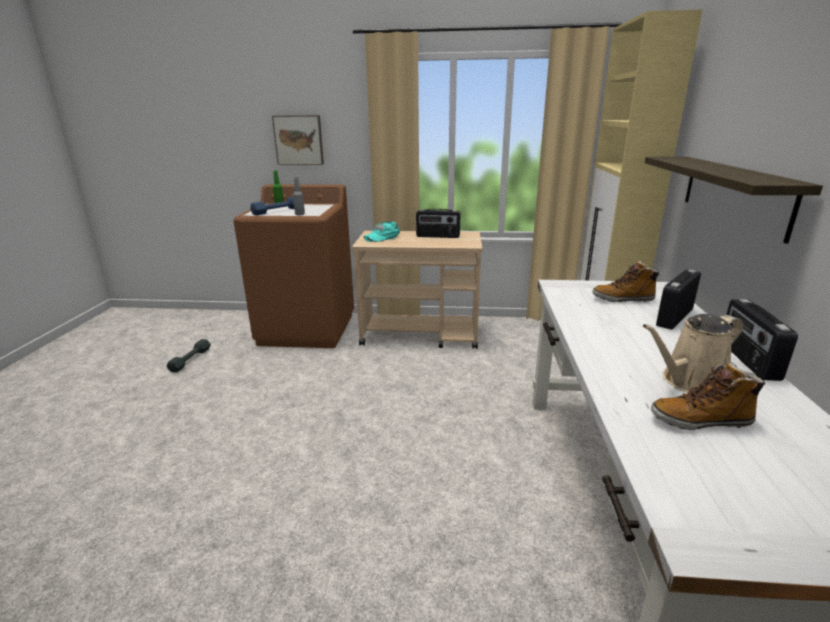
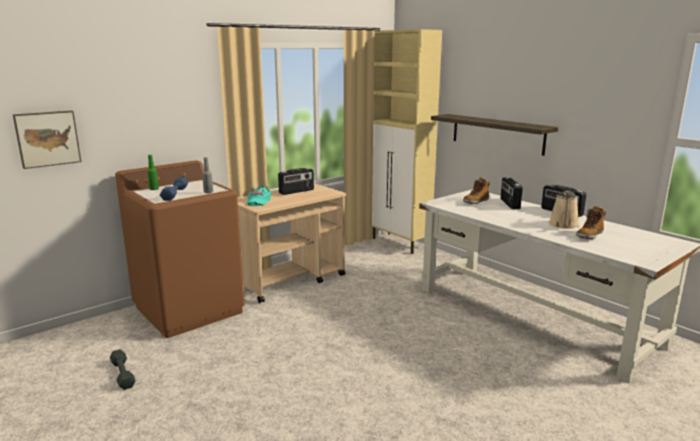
camera: 45 degrees left, 5 degrees down
picture [272,115,324,165] -> picture moved to [13,111,81,169]

